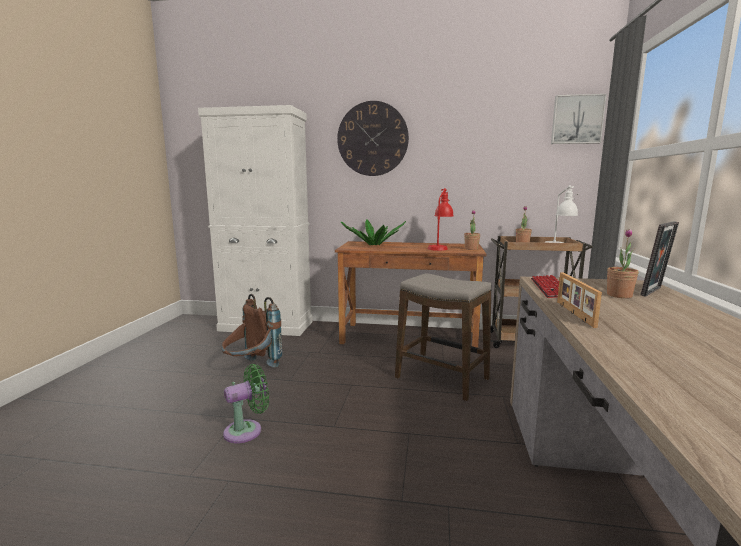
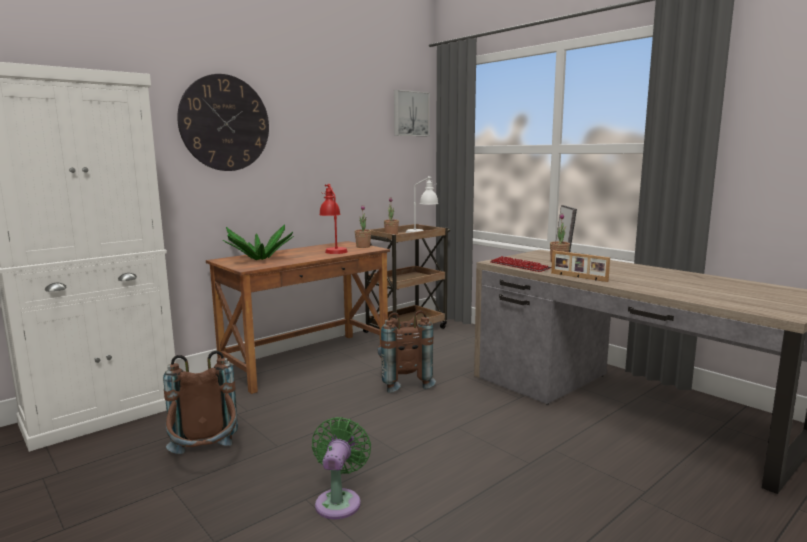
camera: 50 degrees left, 0 degrees up
stool [395,273,492,401] -> brown backpack [377,310,436,393]

